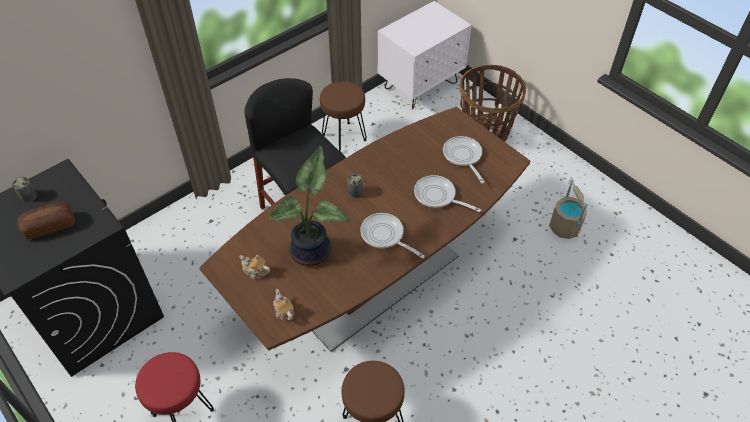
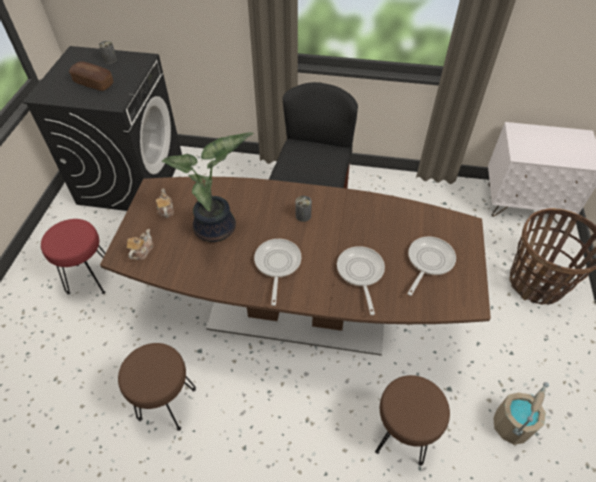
camera: 50 degrees right, 0 degrees up
brown stool [320,81,367,152] -> brown stool moved to [375,375,450,466]

